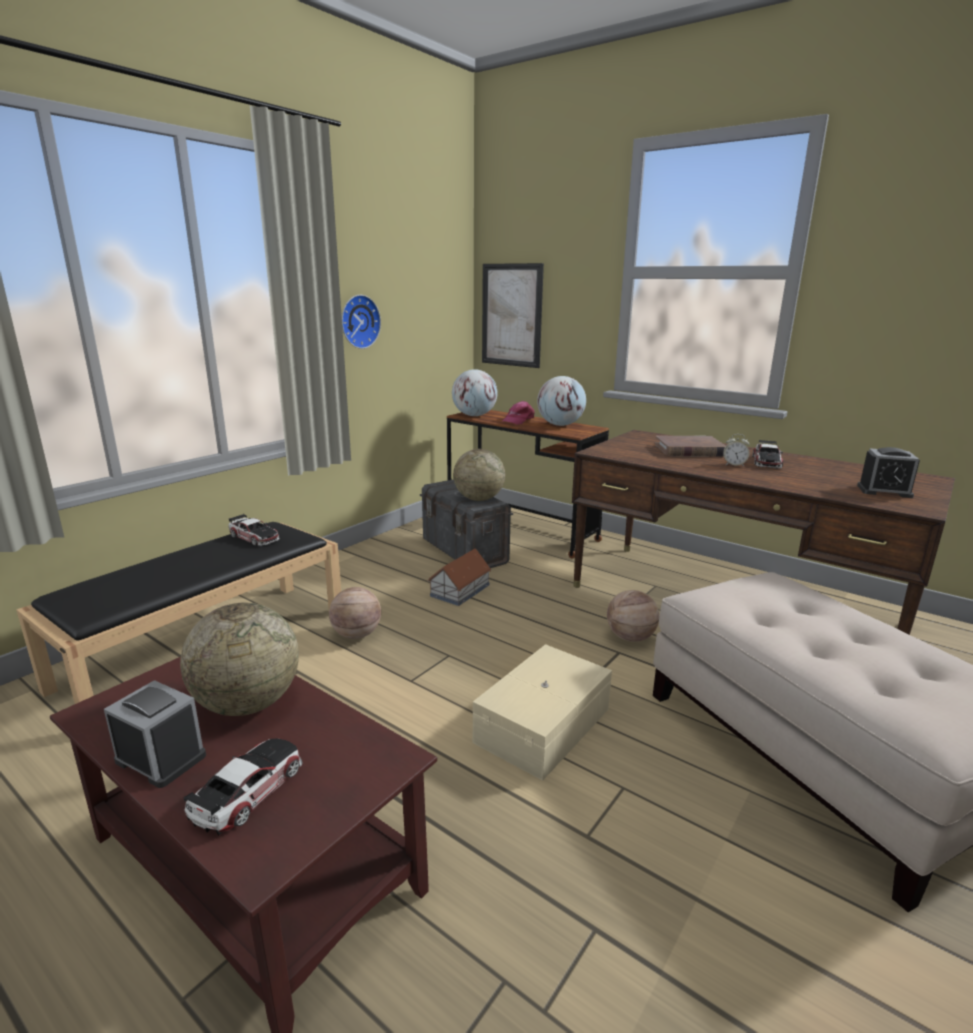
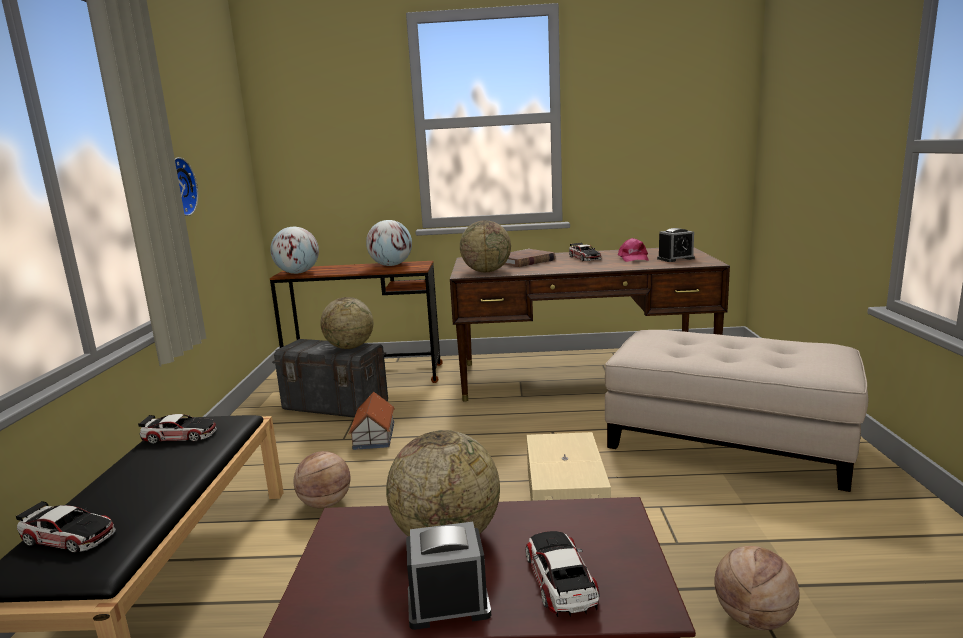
camera: 35 degrees left, 5 degrees down
picture [482,263,544,368] -> none
pink cap [501,401,535,425] -> pink cap moved to [618,238,649,262]
basketball [607,590,659,642] -> basketball moved to [714,546,800,630]
alarm clock [723,434,749,467] -> none
none -> toy car [16,501,116,553]
none -> globe [460,220,511,272]

